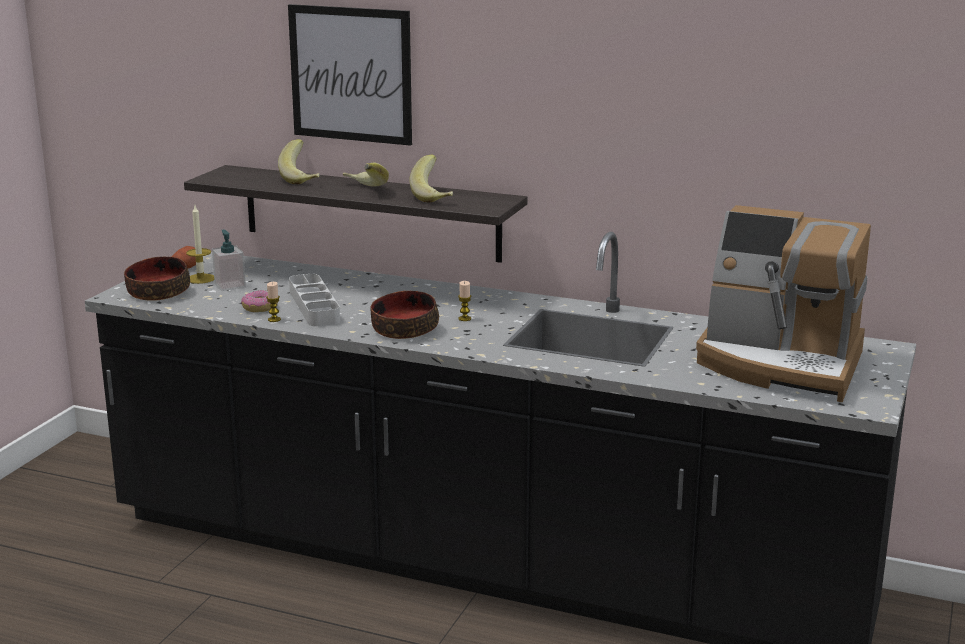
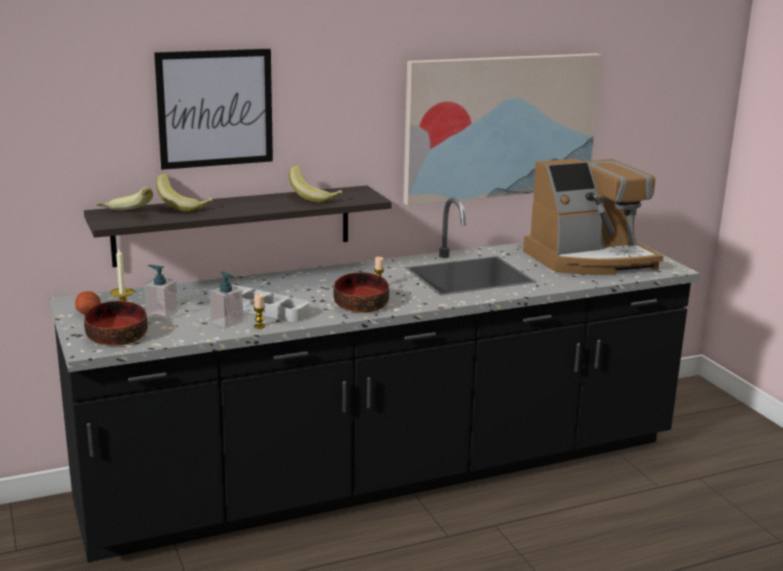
camera: 45 degrees left, 0 degrees up
donut [241,290,278,312] -> soap dispenser [209,272,244,328]
banana [343,163,389,187] -> banana moved to [95,187,153,211]
none -> picture [403,53,601,206]

